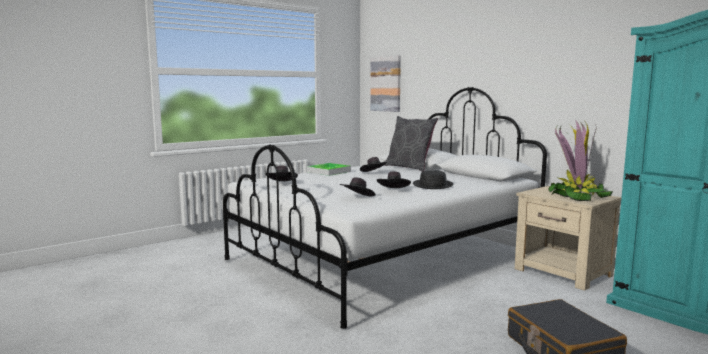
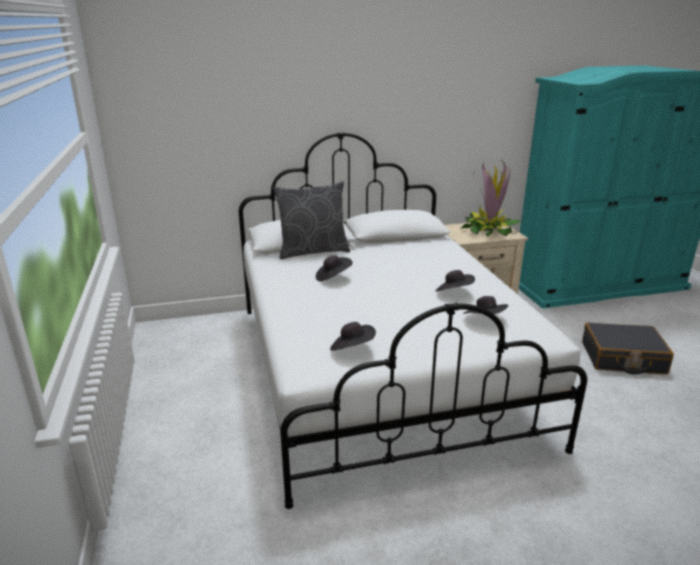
camera: 65 degrees left, 15 degrees up
tray [307,163,351,176] -> none
picture [370,55,401,112] -> none
black hat [413,170,453,189] -> none

